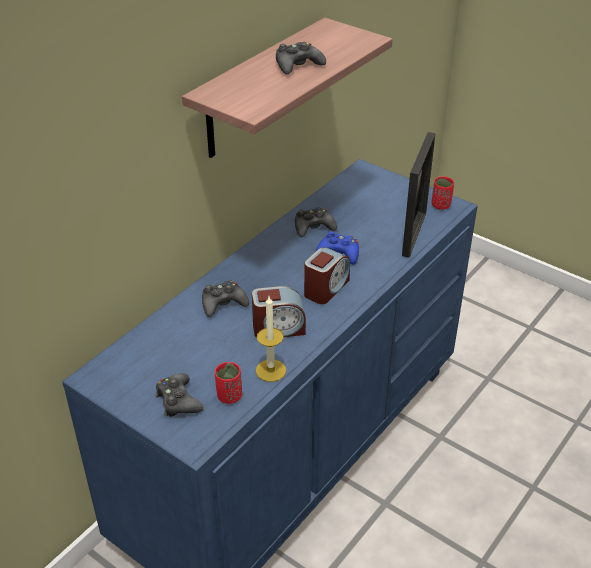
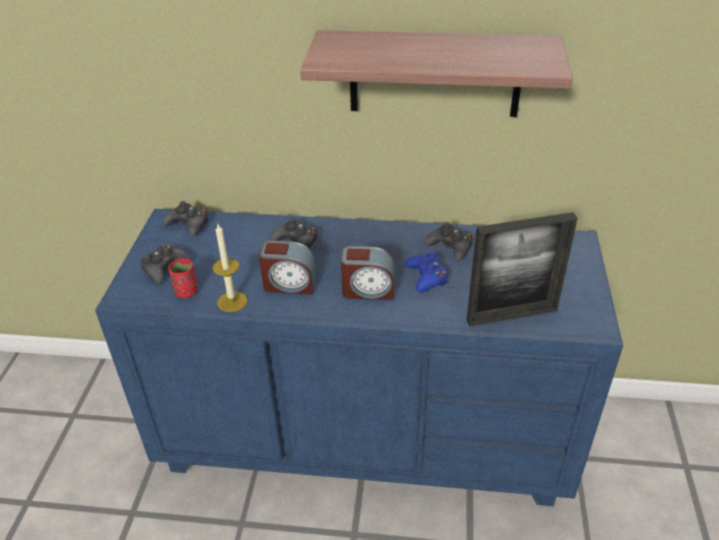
camera: 60 degrees right, 0 degrees up
alarm clock [252,286,306,338] -> alarm clock turned 45 degrees counterclockwise [259,241,317,294]
black game controller [276,41,326,74] -> black game controller moved to [163,201,208,236]
red cup [432,176,454,210] -> none

